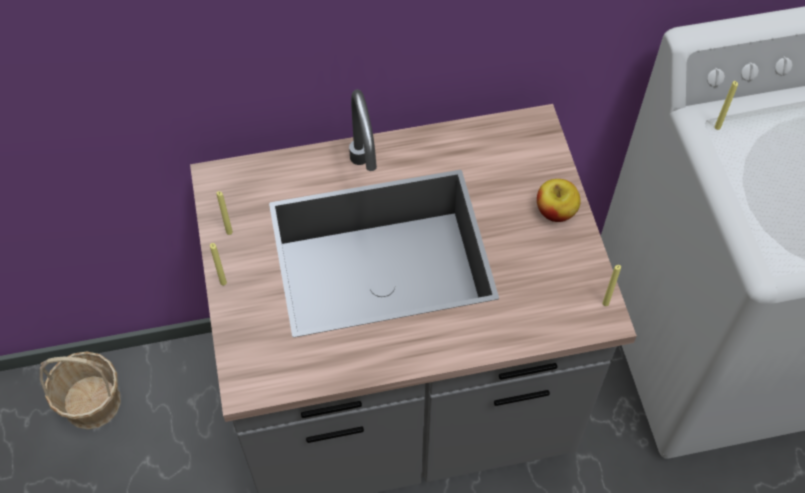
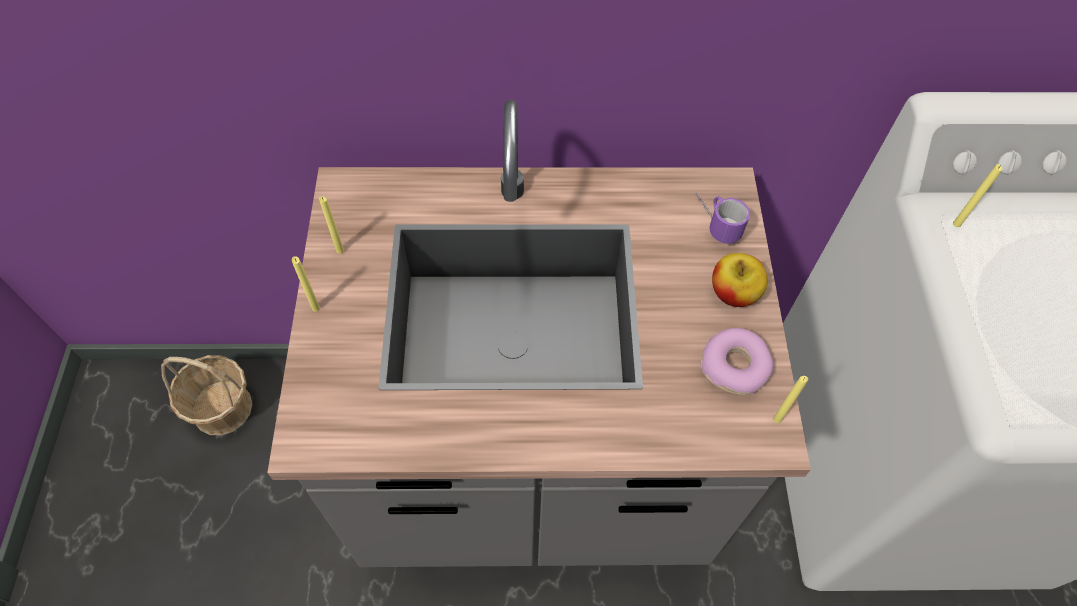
camera: 10 degrees right, 0 degrees up
none -> mug [695,192,750,244]
none -> donut [701,328,774,395]

